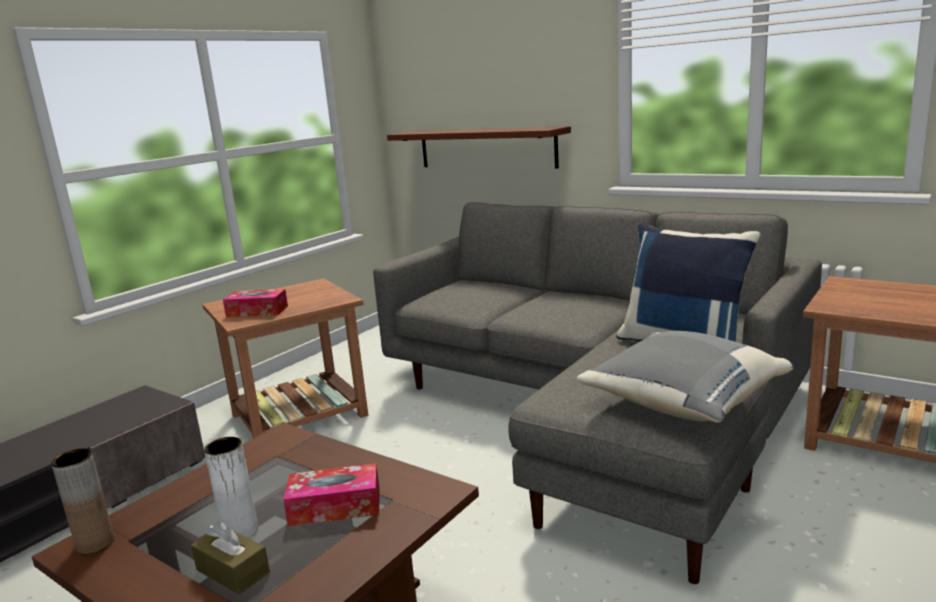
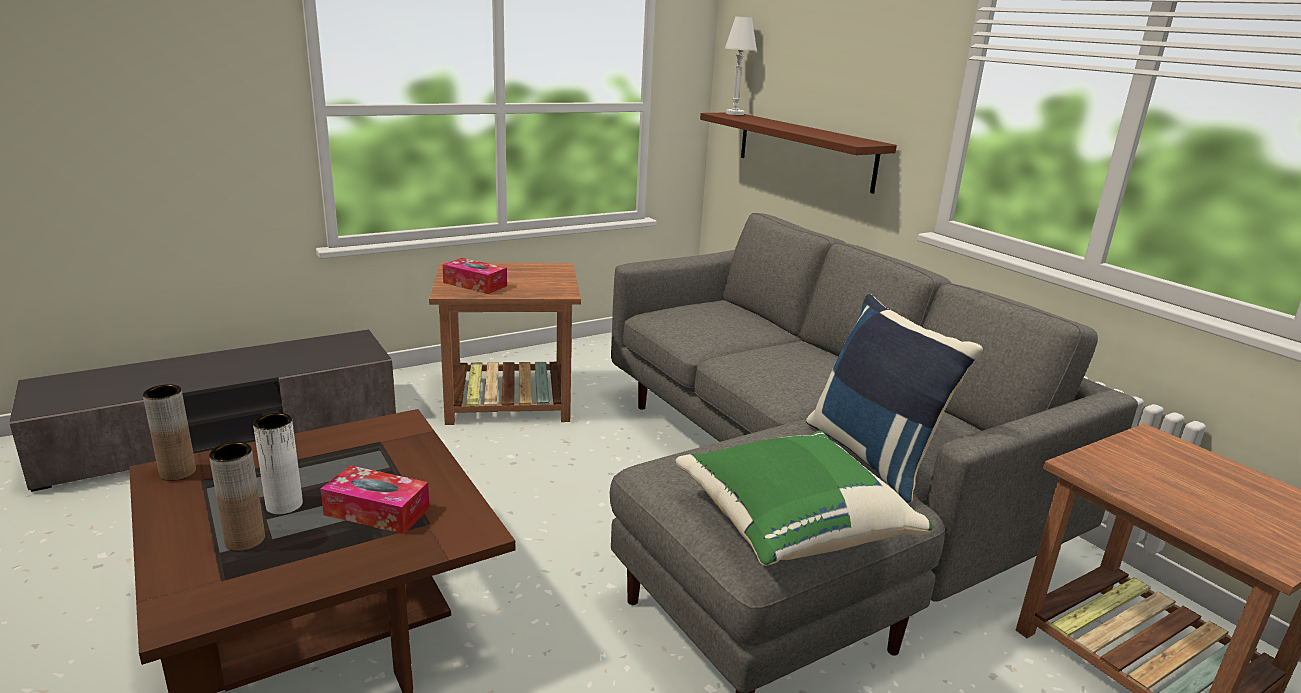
camera: 20 degrees right, 5 degrees up
brown tissue box [191,521,270,595] -> brown vase [209,442,265,551]
grey pillow [577,331,793,423] -> green pillow [676,431,933,566]
none -> white table lamp [725,17,757,115]

